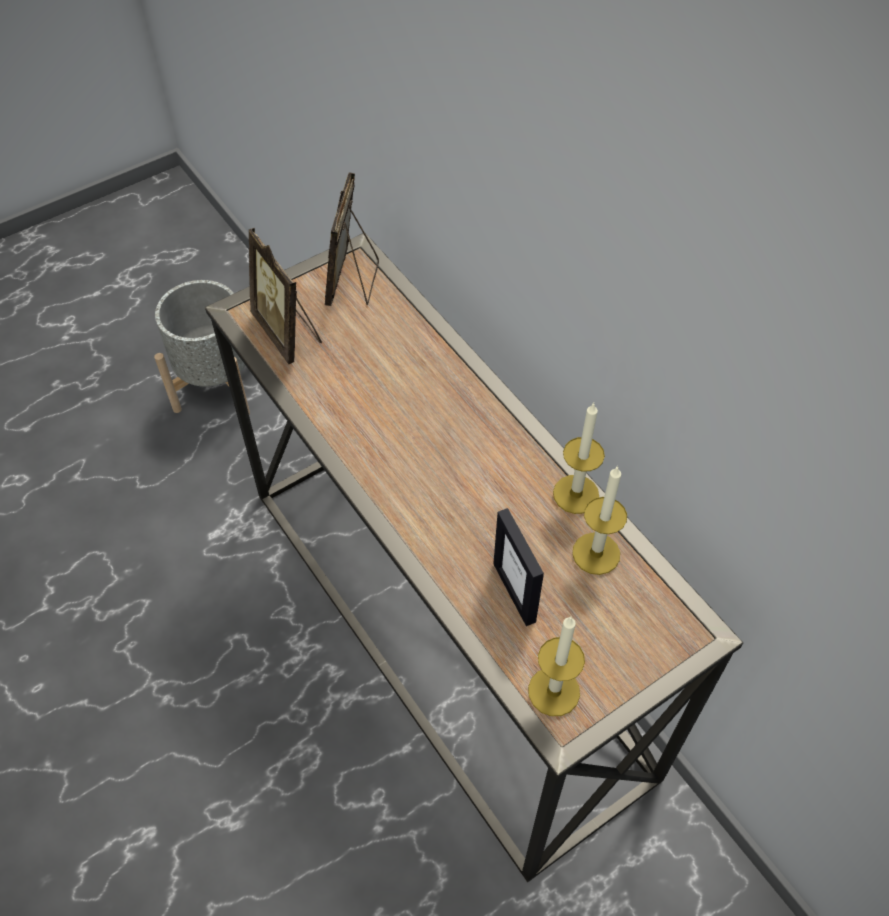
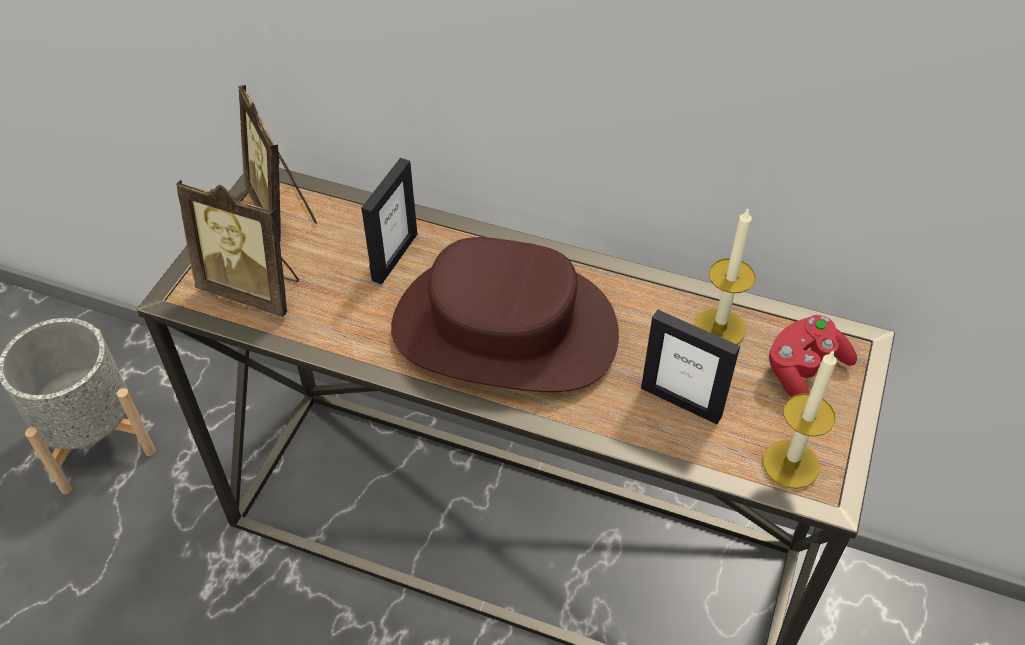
camera: 35 degrees left, 5 degrees down
candle [553,403,605,514] -> none
none -> picture frame [361,158,417,284]
none -> brown hat [391,237,619,392]
none -> red game controller [768,315,857,397]

